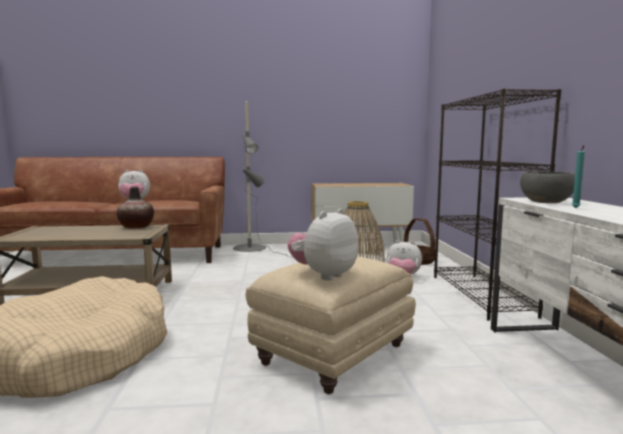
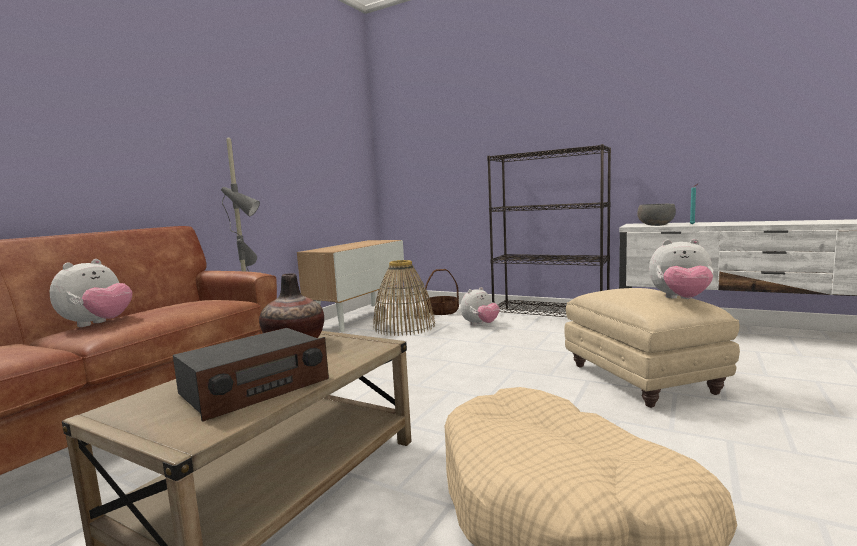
camera: 55 degrees left, 0 degrees up
plush toy [287,208,359,281] -> plush toy turned 60 degrees counterclockwise [649,239,714,299]
none -> radio [173,328,329,422]

